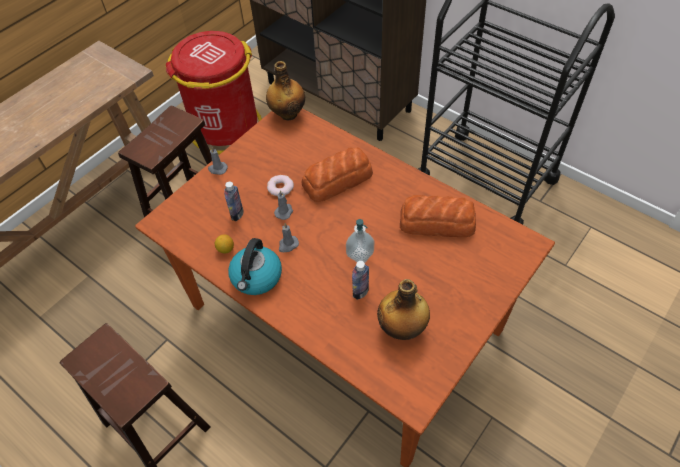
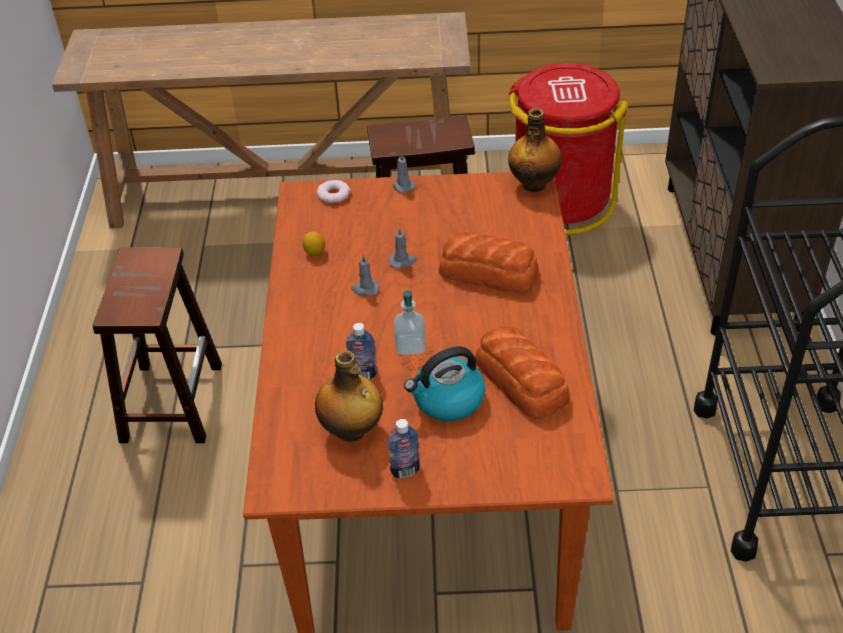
camera: 50 degrees right, 10 degrees down
bottle [224,181,244,221] -> bottle moved to [388,419,420,478]
kettle [228,238,282,295] -> kettle moved to [404,347,486,421]
donut [267,175,294,196] -> donut moved to [317,180,350,203]

